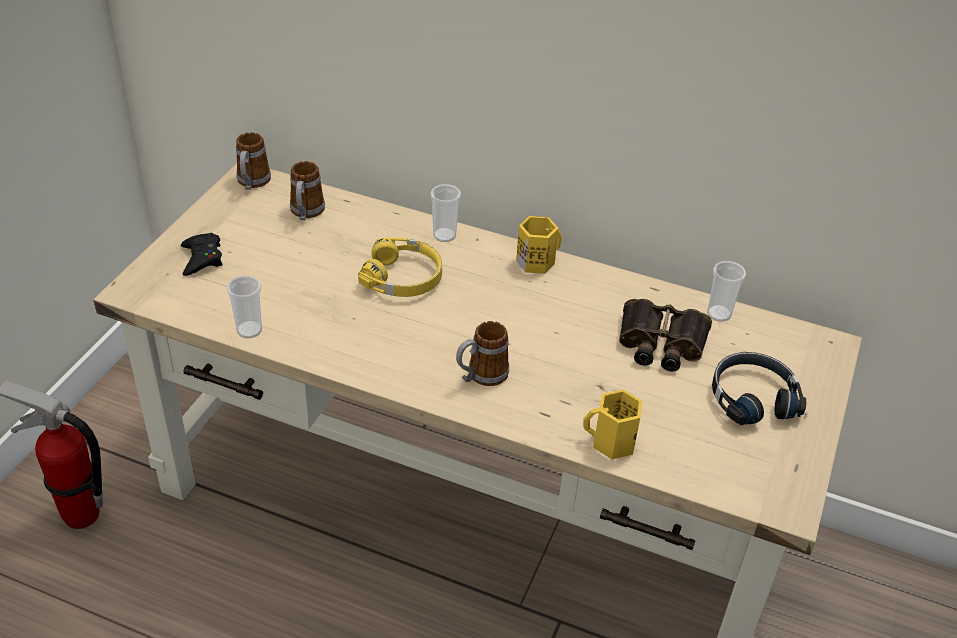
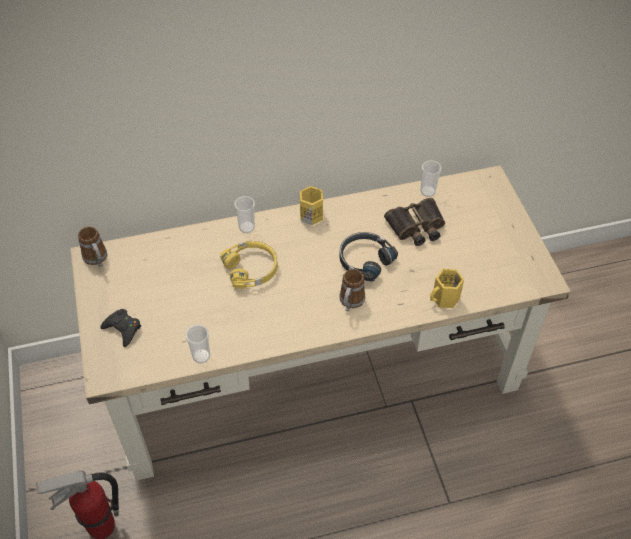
camera: 35 degrees left, 10 degrees up
mug [290,161,325,220] -> none
black headphones [712,352,806,425] -> black headphones moved to [340,232,398,282]

